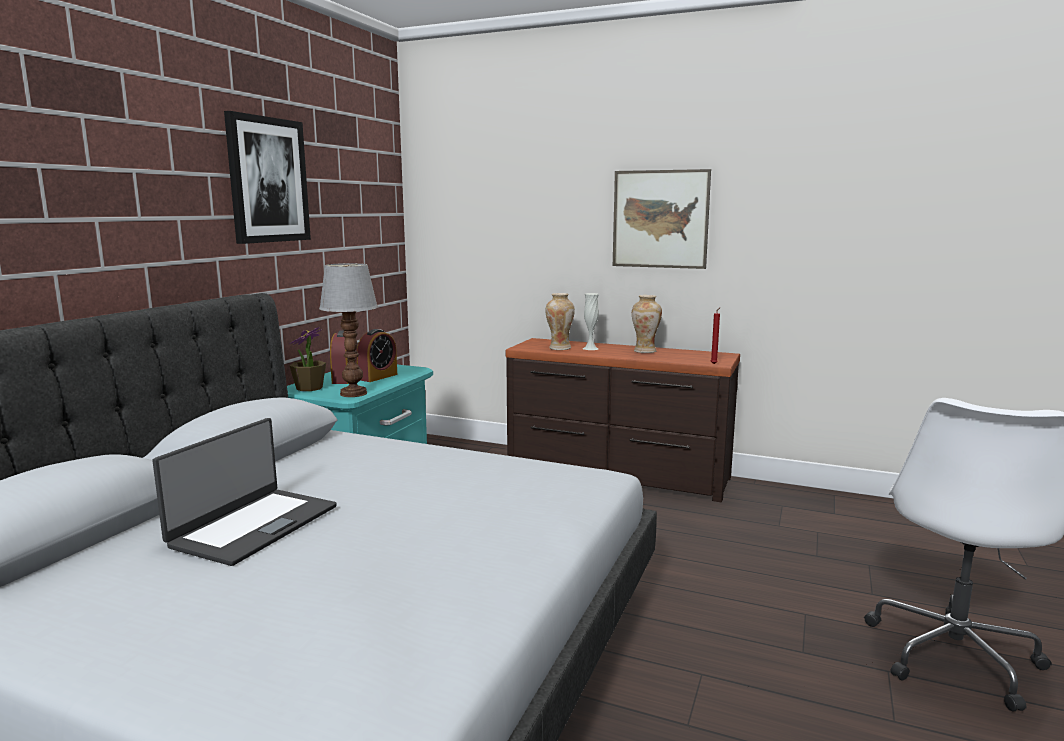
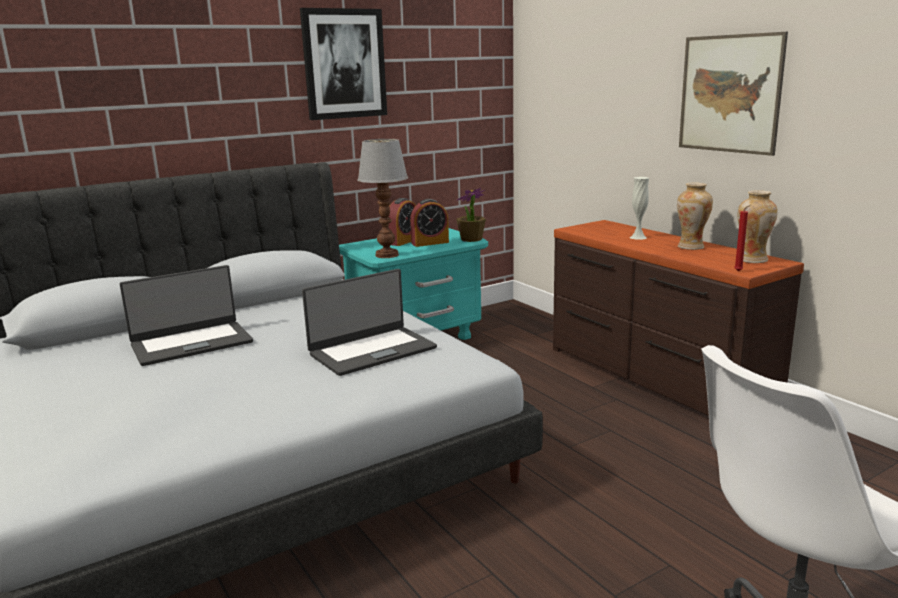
camera: 35 degrees right, 5 degrees up
potted plant [289,327,326,391] -> potted plant moved to [456,188,486,242]
vase [546,293,575,350] -> vase moved to [738,190,778,263]
none -> laptop [302,269,437,376]

